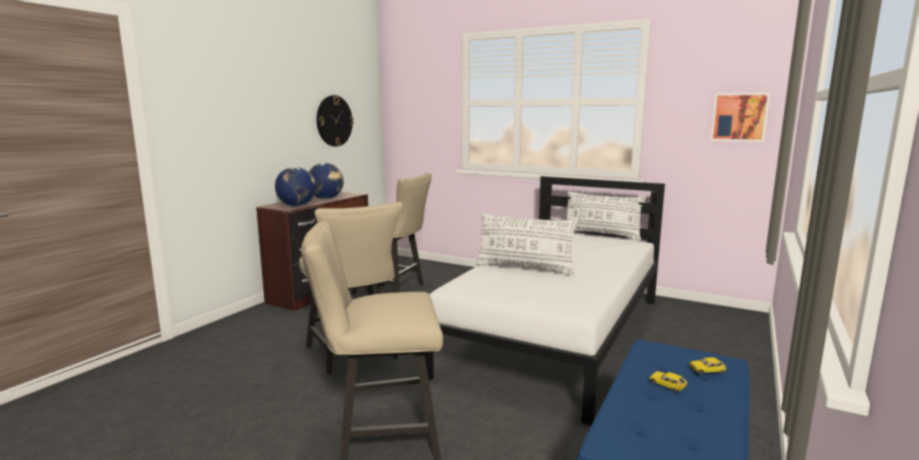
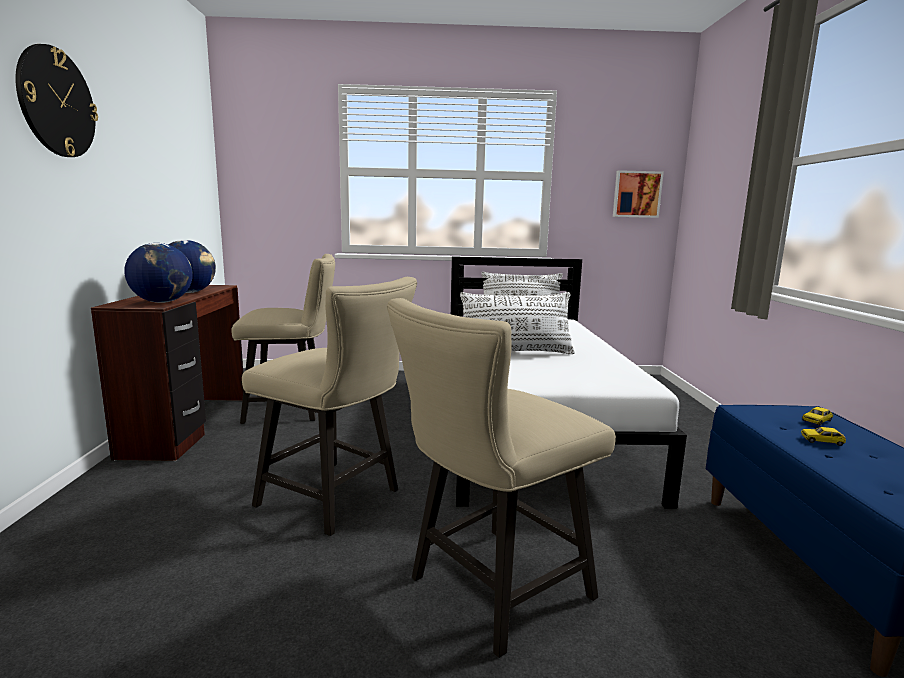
camera: 30 degrees left, 0 degrees up
wall clock [317,95,354,147] -> wall clock moved to [15,44,98,157]

